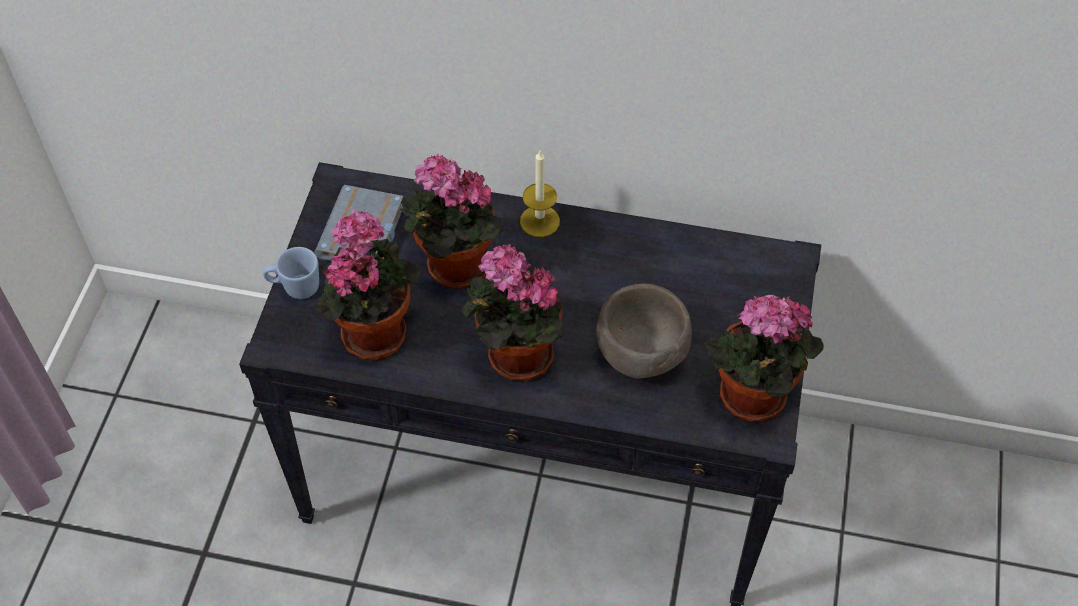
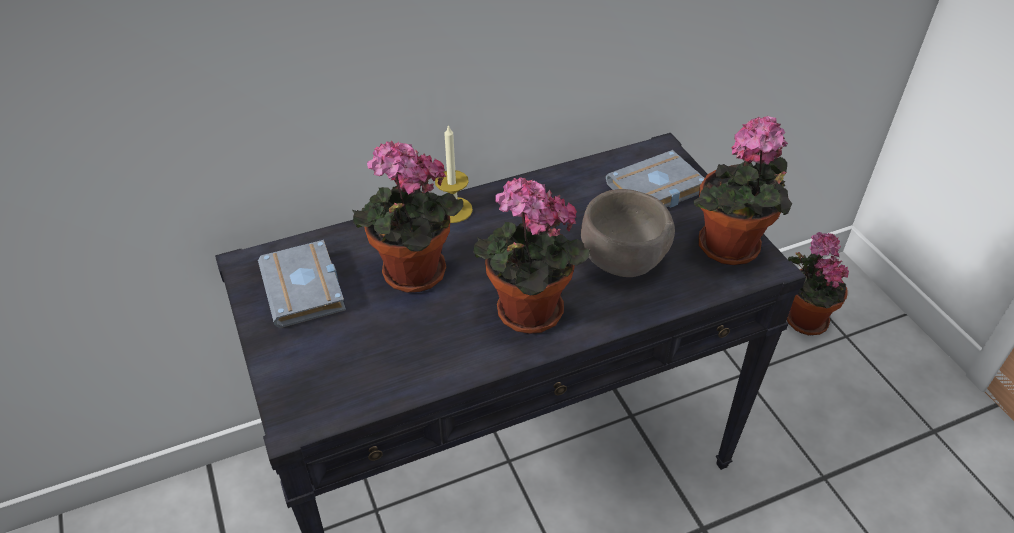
camera: 35 degrees left, 10 degrees down
blue mug [263,247,319,299] -> none
potted plant [315,210,419,360] -> potted plant moved to [787,232,849,335]
none -> grey book [606,150,705,208]

